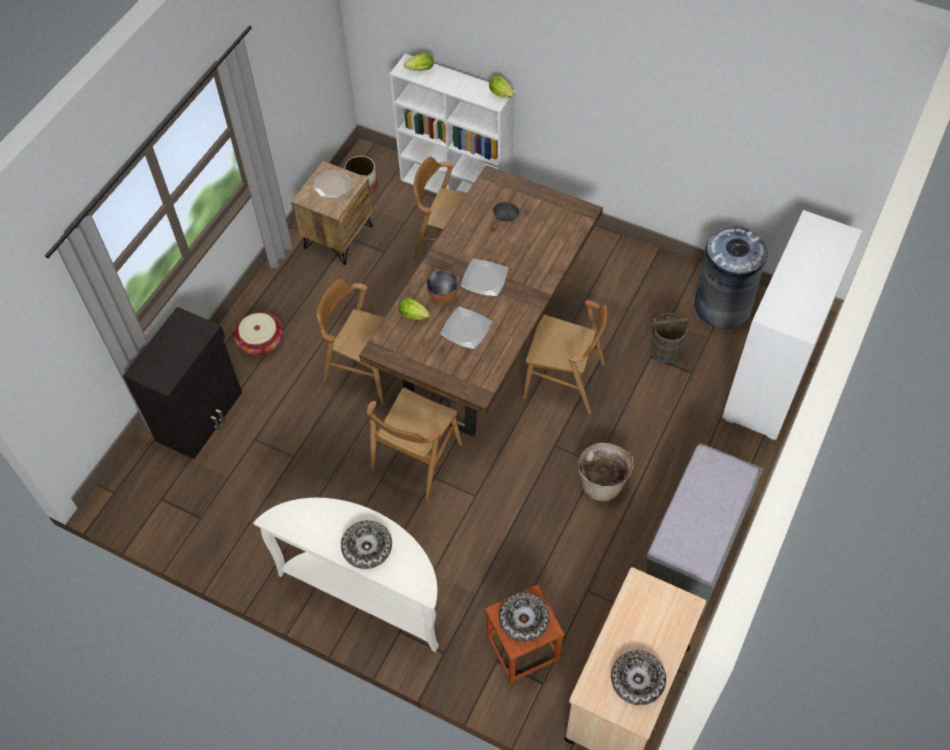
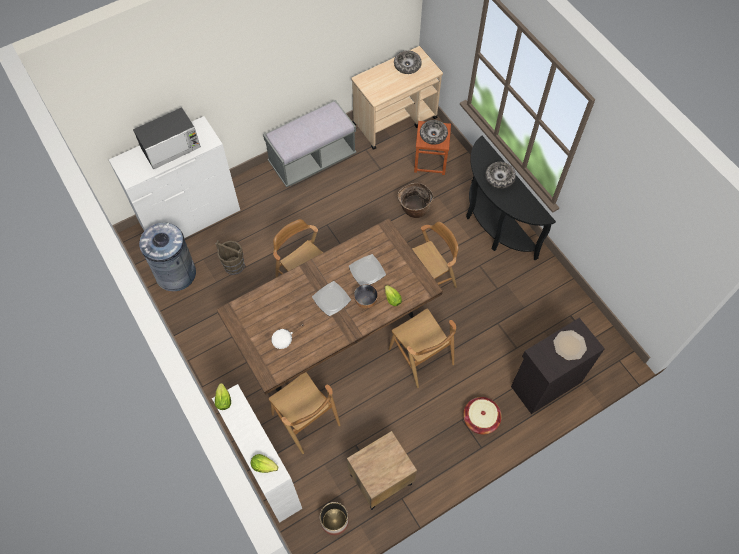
camera: 150 degrees left, 5 degrees up
white console table [253,498,439,652] -> black console table [466,136,556,260]
plate [313,170,352,199] -> plate moved to [553,330,587,360]
black frying pan [491,202,520,232] -> white frying pan [271,324,304,349]
basket [578,443,634,501] -> basket moved to [397,183,434,218]
none -> microwave [133,108,201,169]

